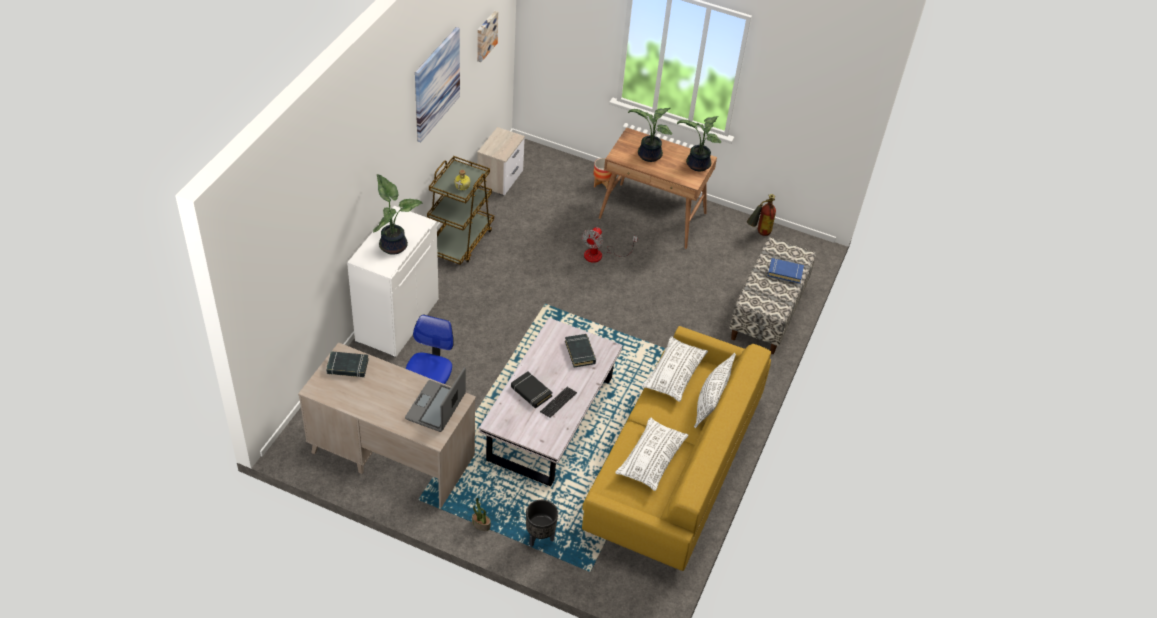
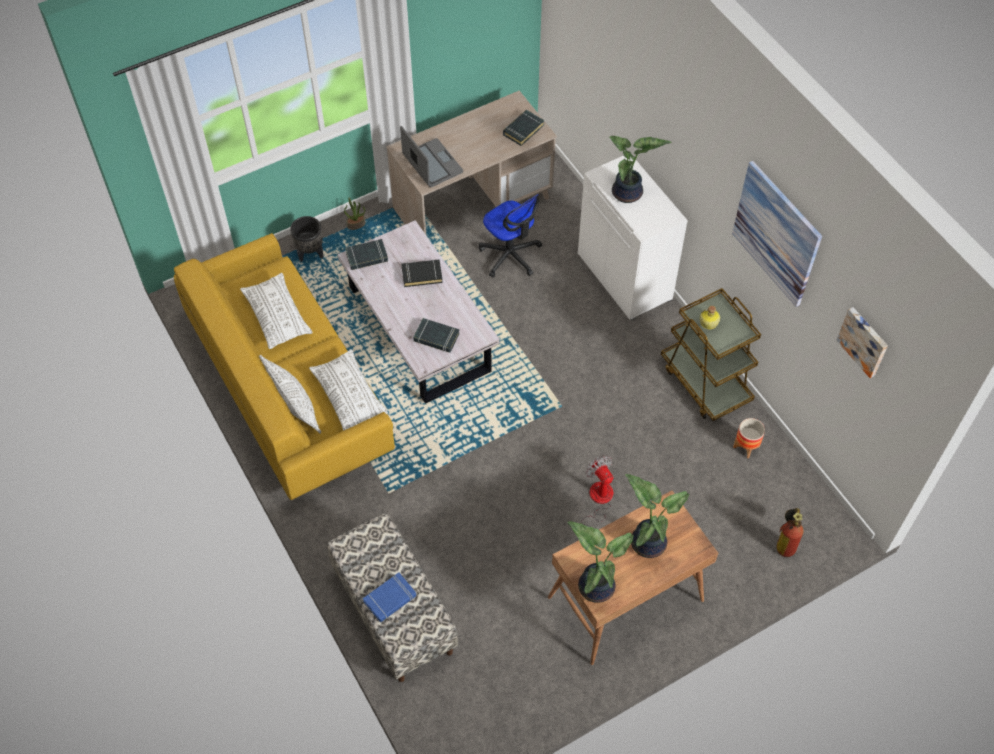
camera: 130 degrees right, 10 degrees up
nightstand [477,127,525,195] -> none
keyboard [540,387,577,418] -> none
planter [593,158,612,189] -> planter moved to [733,418,765,458]
fire extinguisher [747,194,776,236] -> fire extinguisher moved to [777,508,804,557]
none -> black book [345,239,388,270]

